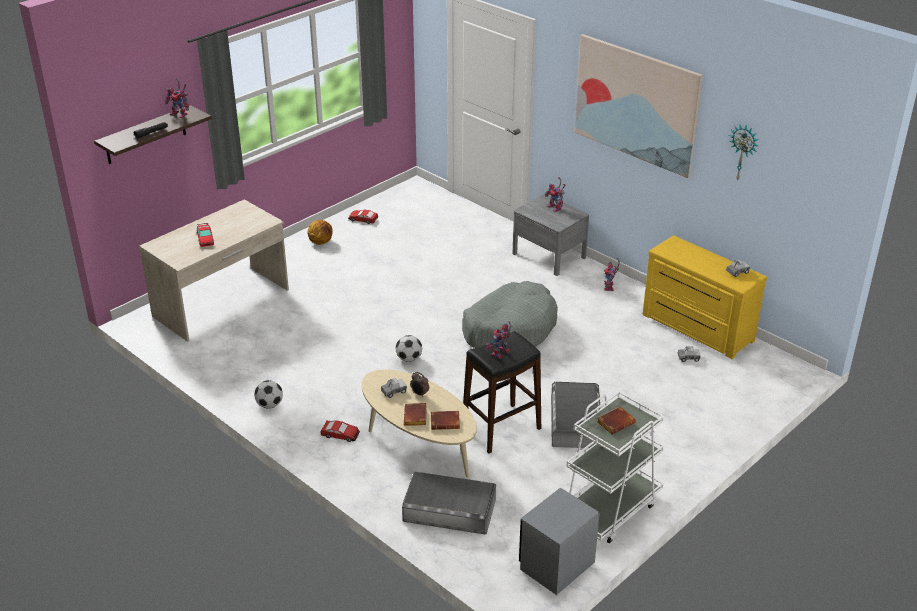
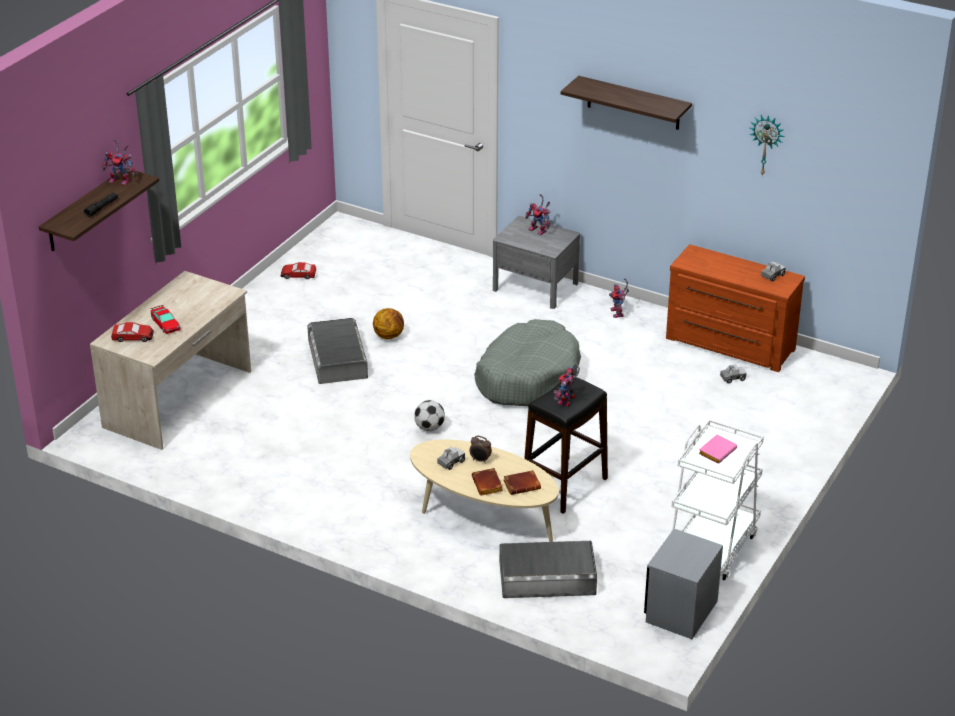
camera: 15 degrees left, 0 degrees up
football [254,380,283,409] -> none
basketball [308,220,333,245] -> basketball moved to [373,308,404,340]
toy car [320,420,360,442] -> toy car moved to [111,322,154,342]
grey storage box [551,382,601,448] -> grey storage box moved to [307,318,368,384]
picture [574,34,703,178] -> shelf [561,76,692,130]
brown book [597,407,636,435] -> pink book [698,434,737,464]
yellow dresser [643,235,767,359] -> brown dresser [666,244,805,372]

